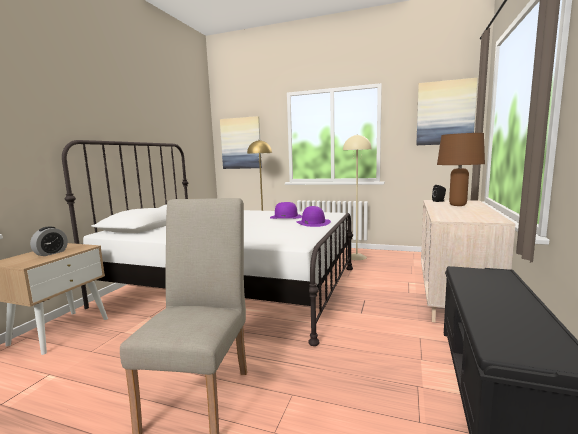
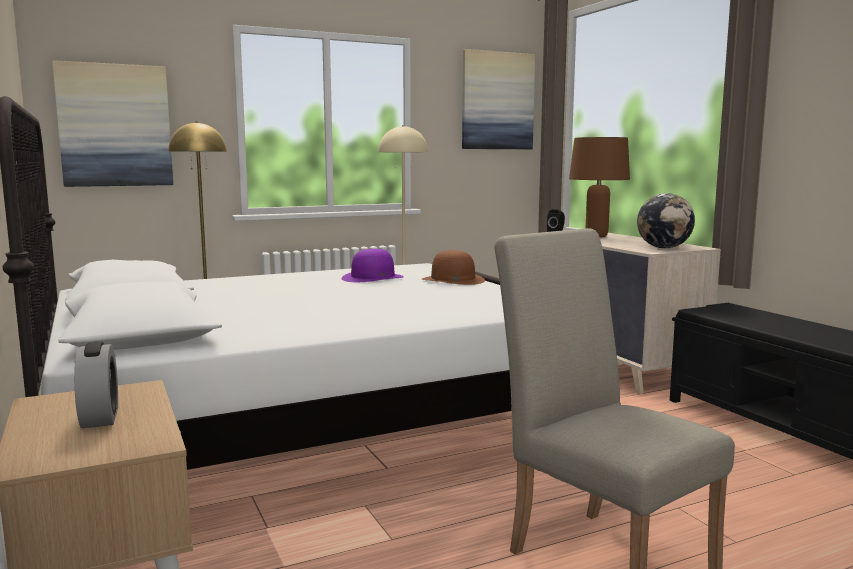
camera: 45 degrees left, 0 degrees up
purple hat [297,206,331,227] -> brown hat [422,250,485,285]
none -> globe [637,193,695,248]

